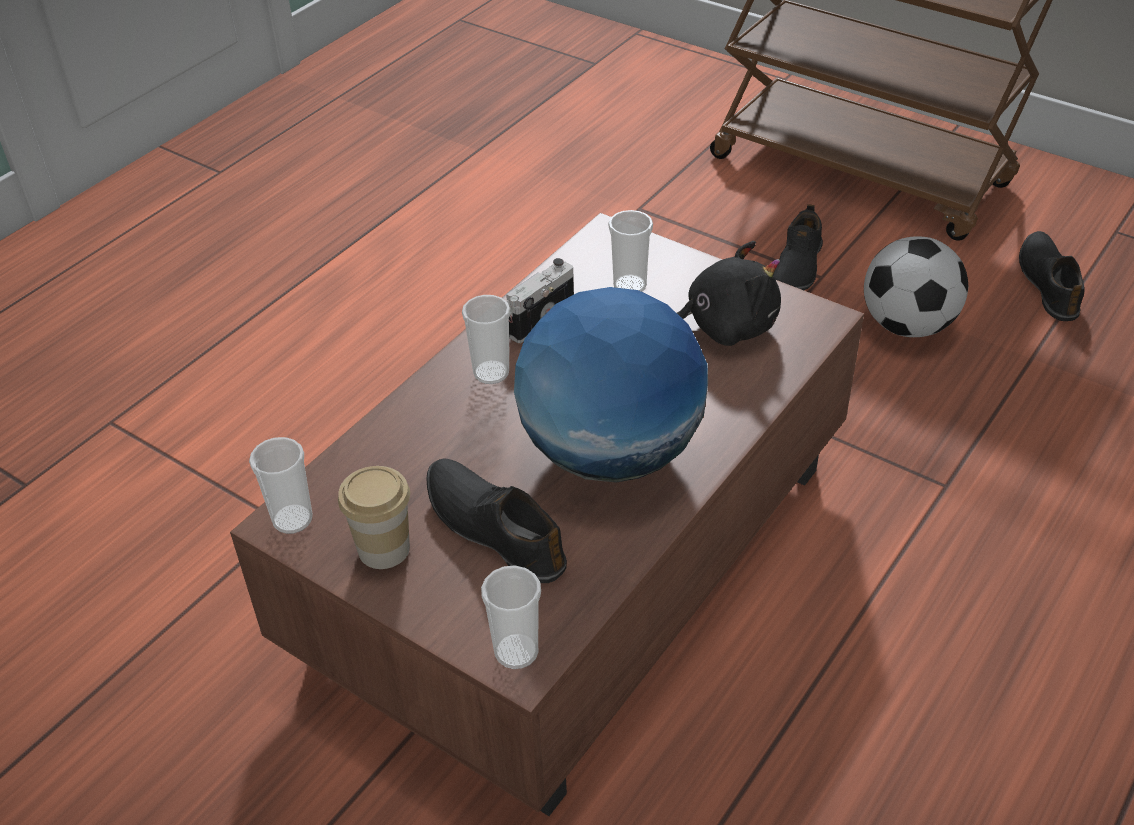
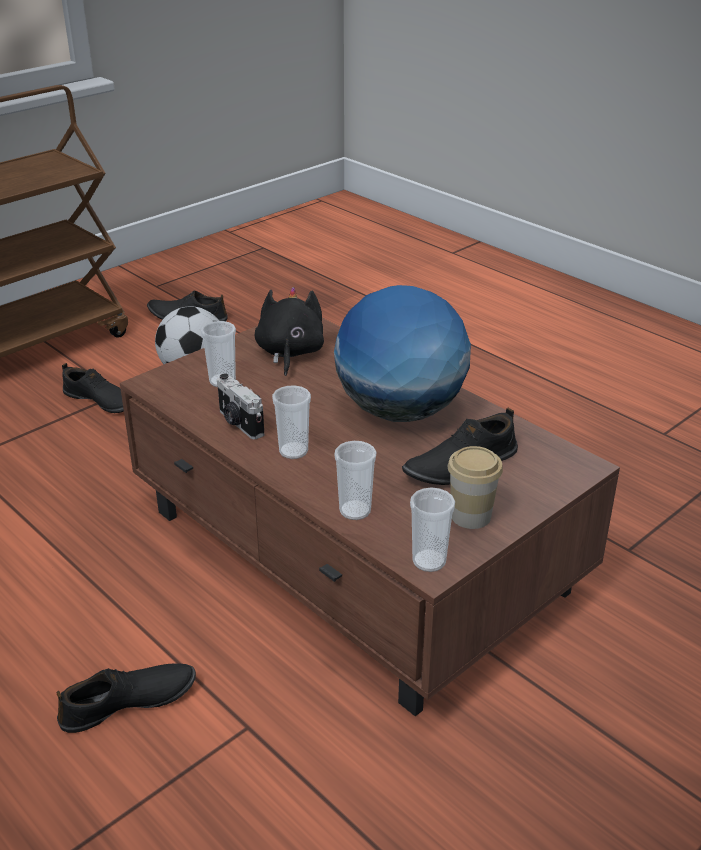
camera: 80 degrees left, 10 degrees down
cup [481,565,541,669] -> cup moved to [334,441,377,520]
none -> black shoe [57,663,196,733]

